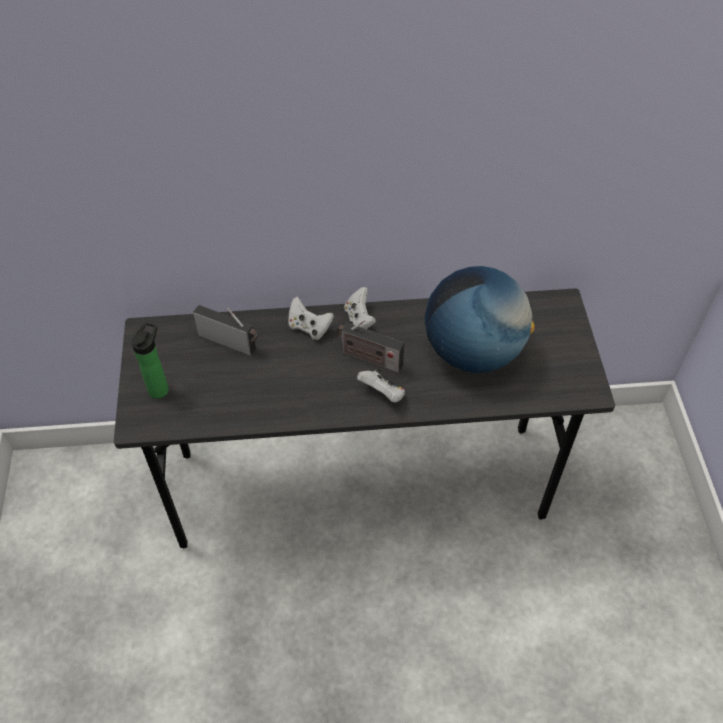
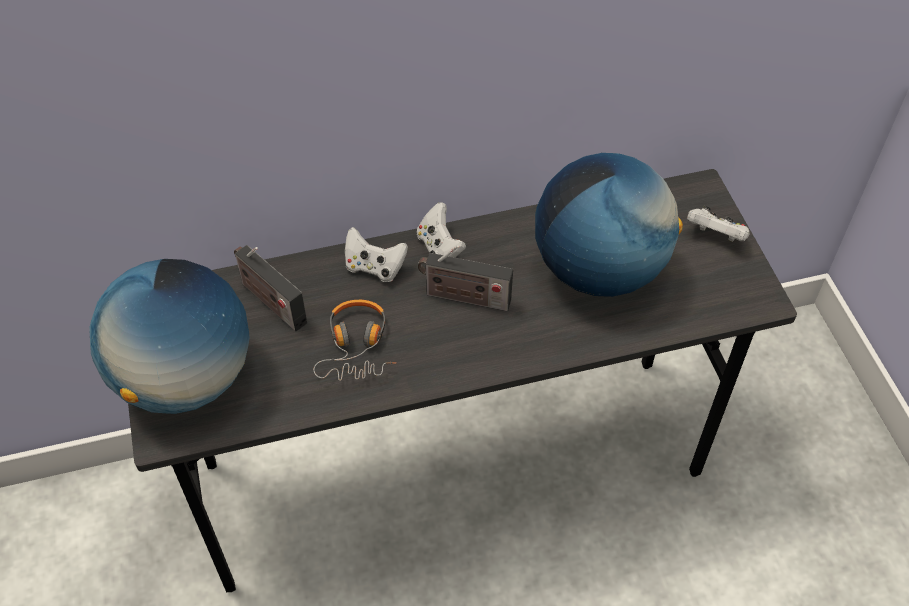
camera: 10 degrees left, 0 degrees up
bottle [131,322,169,399] -> globe [89,259,250,414]
radio [193,305,258,356] -> radio turned 150 degrees counterclockwise [234,245,307,332]
white game controller [357,369,405,402] -> white game controller moved to [687,206,749,242]
none -> headphones [313,300,396,381]

